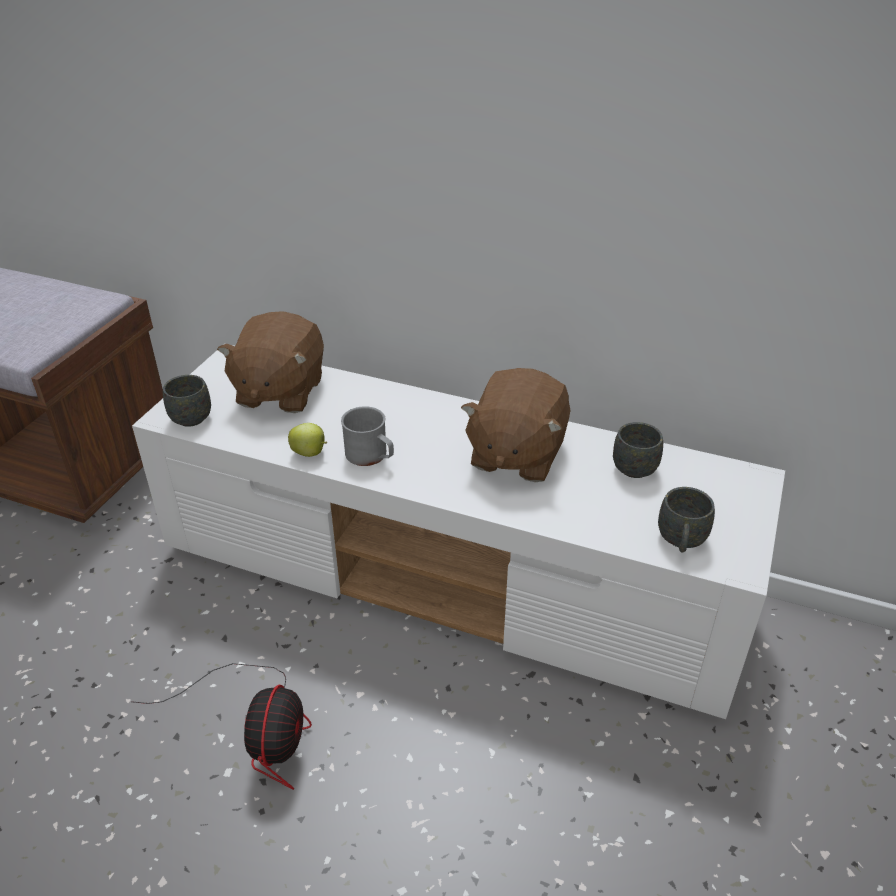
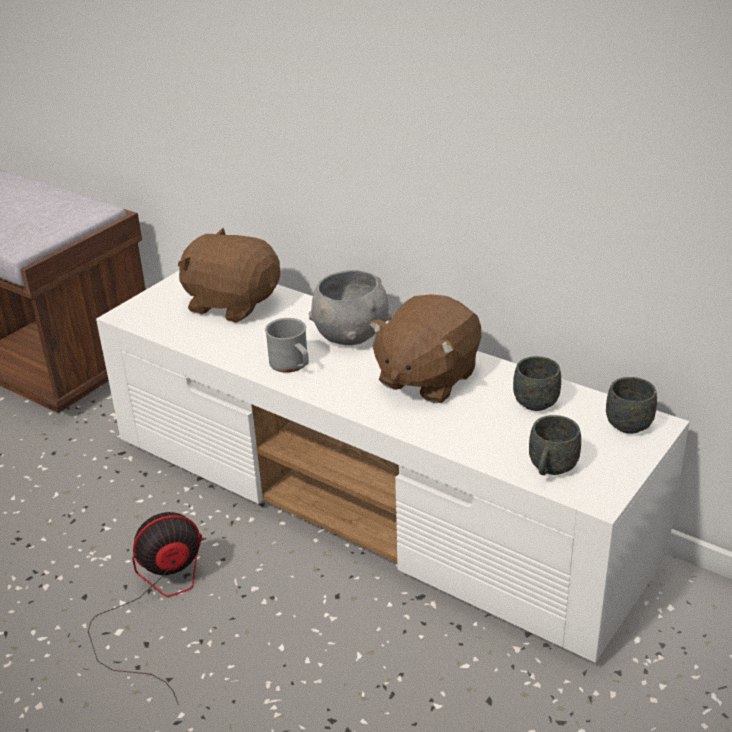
camera: 15 degrees right, 5 degrees down
fan [131,663,312,790] -> fan turned 135 degrees counterclockwise [88,512,202,705]
grey mug [163,375,211,427] -> grey mug moved to [606,377,657,434]
brown plush toy [217,311,324,413] -> brown plush toy turned 90 degrees clockwise [178,228,280,323]
apple [288,423,327,457] -> none
none -> grey bowl [309,270,392,345]

